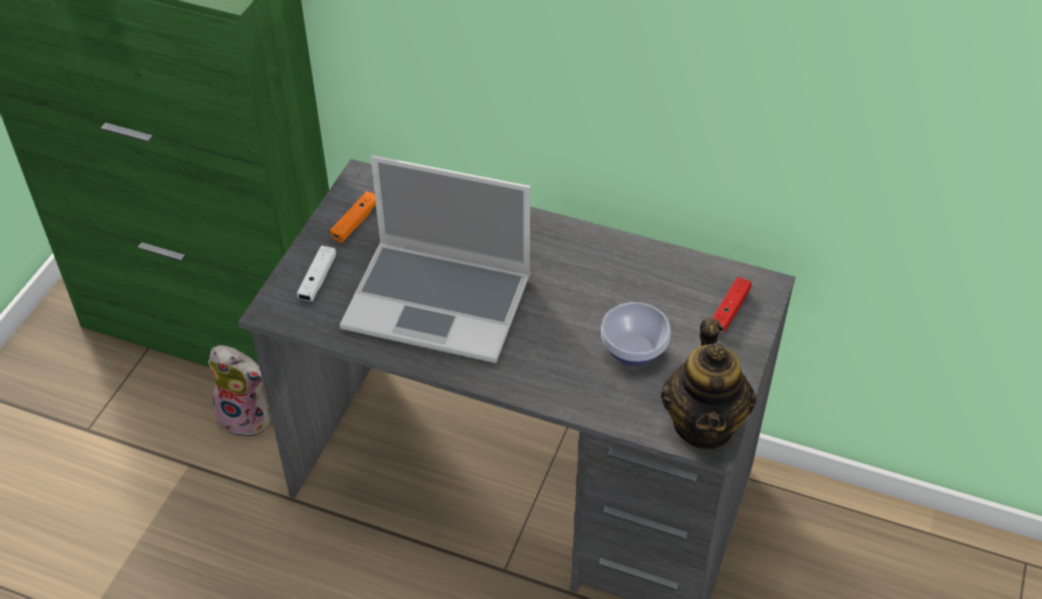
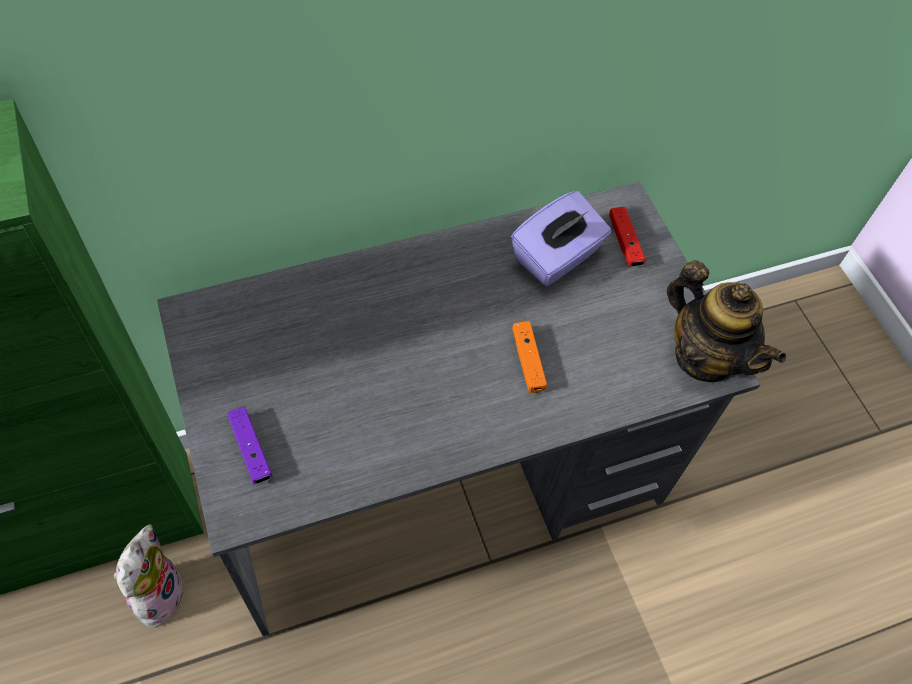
camera: 45 degrees left, 10 degrees up
plush toy [208,345,270,438] -> plush toy turned 60 degrees counterclockwise [114,524,185,629]
white game controller [297,246,336,301] -> purple game controller [227,407,273,484]
orange game controller [330,191,376,243] -> orange game controller moved to [512,321,547,393]
laptop [340,155,530,363] -> none
bowl [601,302,671,366] -> none
none -> purple tissue box [511,191,611,286]

